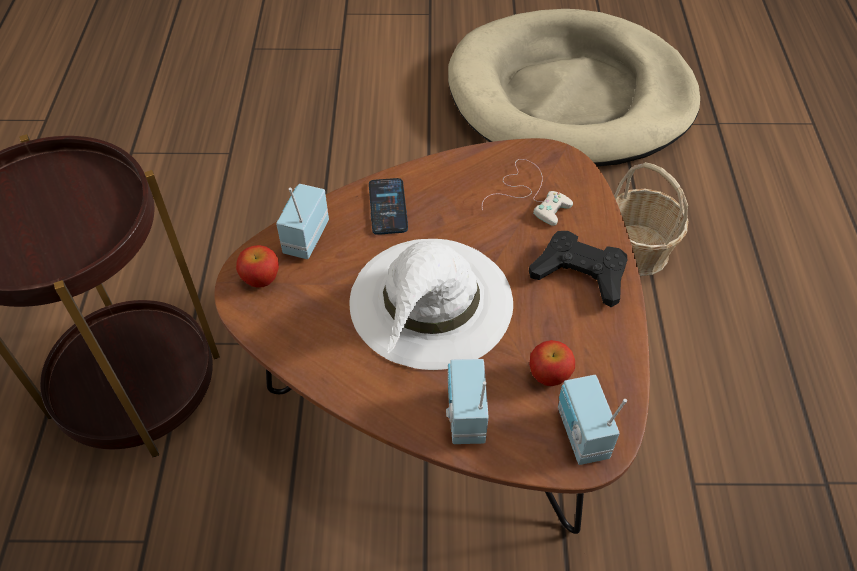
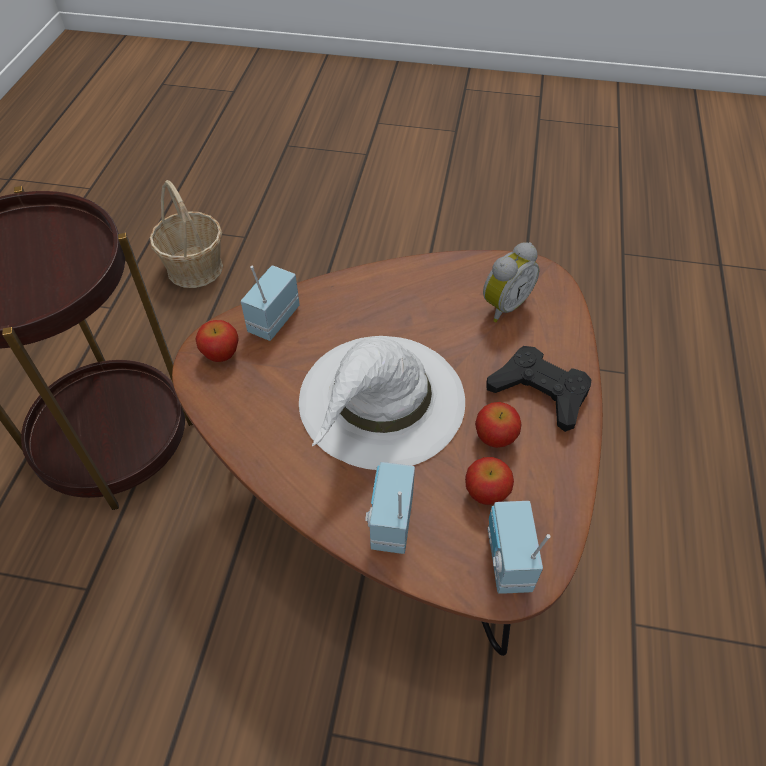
camera: 10 degrees right, 0 degrees up
phone [369,178,408,235] -> none
beige dog bed [448,9,700,166] -> none
white game controller [482,159,573,226] -> alarm clock [483,242,539,322]
basket [614,162,688,276] -> basket moved to [150,180,223,288]
none -> apple [475,402,521,448]

